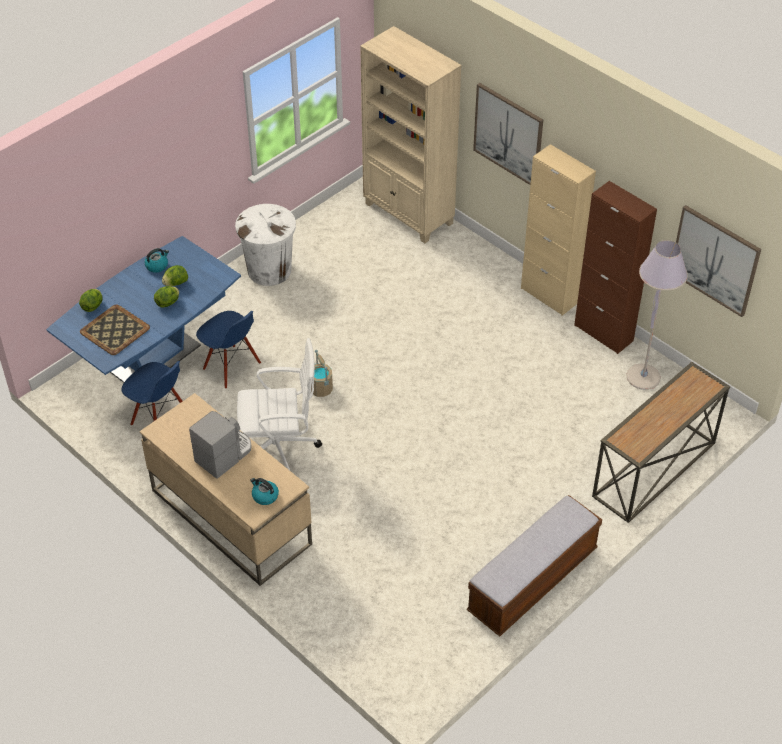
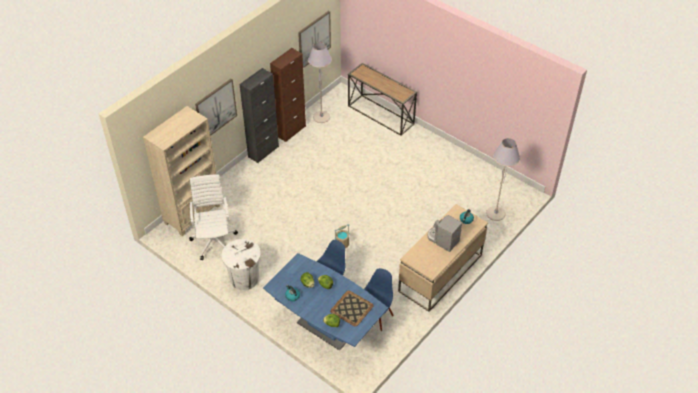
camera: 95 degrees left, 0 degrees up
white office chair [237,338,322,470] -> white office chair moved to [189,174,238,260]
bench [467,495,602,637] -> none
beige cabinet [521,144,596,316] -> black cabinet [239,68,279,163]
none -> grey floor lamp [486,138,520,221]

